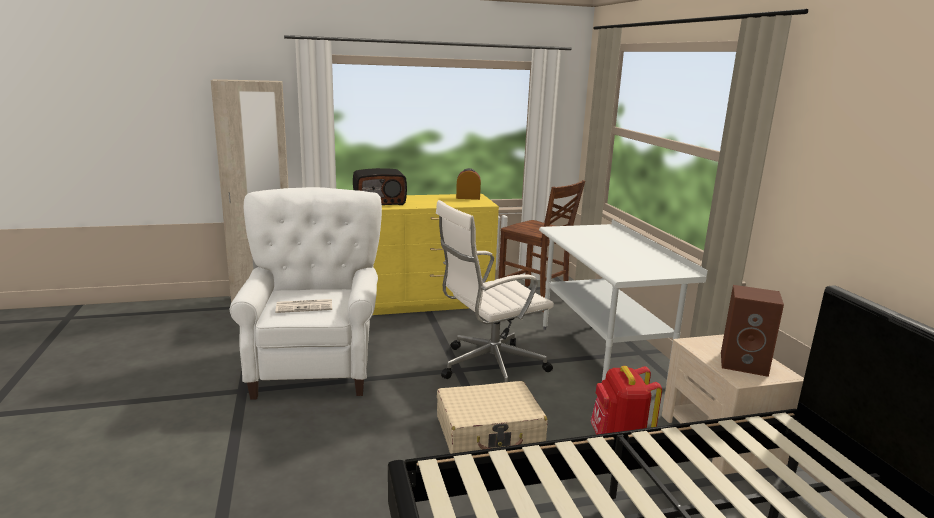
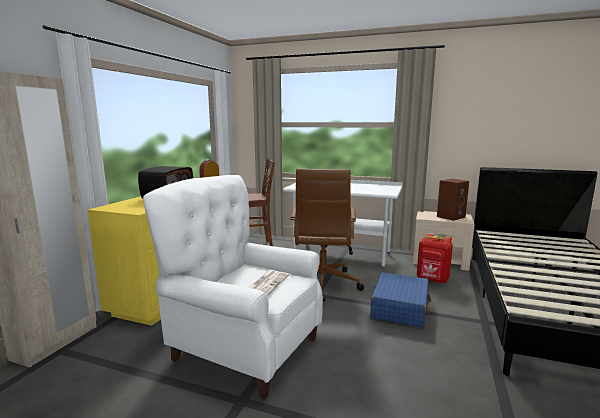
camera: 55 degrees left, 5 degrees down
white office chair [436,200,554,382] -> brown office chair [290,169,364,302]
beige suitcase [437,381,548,454] -> blue suitcase [370,272,431,328]

